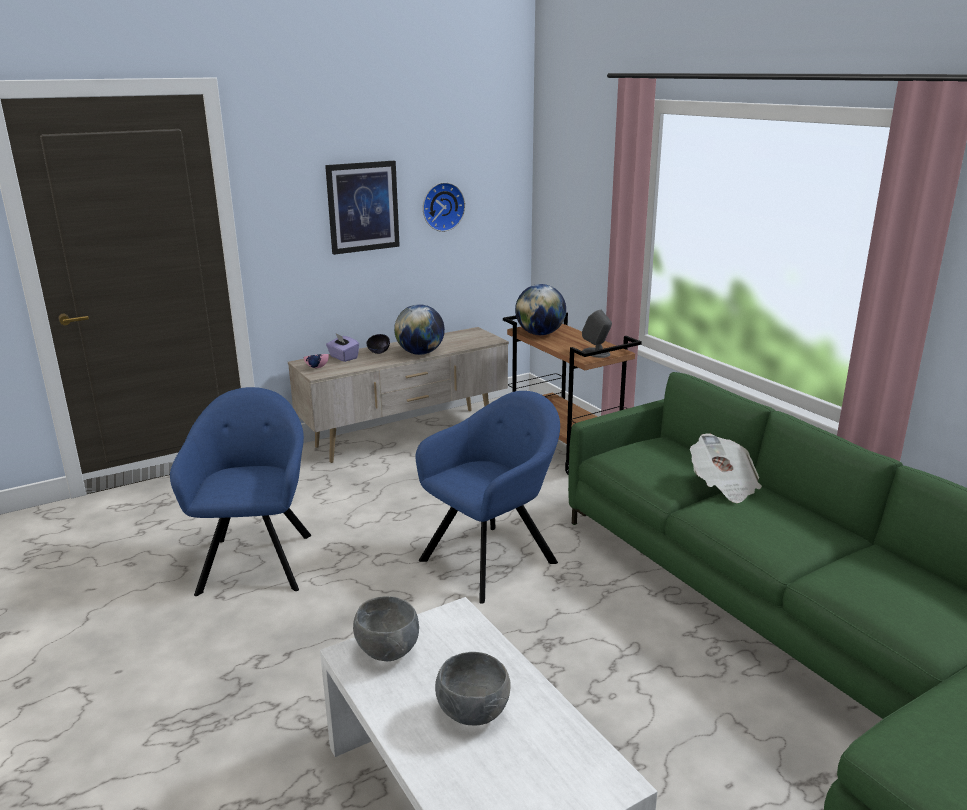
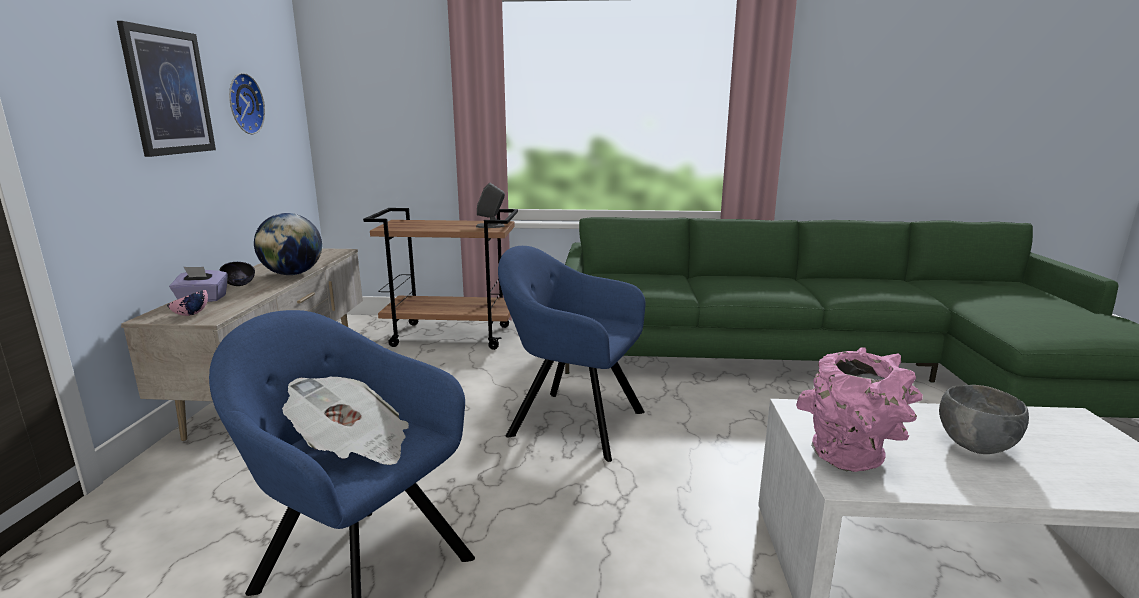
camera: 55 degrees left, 5 degrees down
grey bowl [353,596,419,661] -> pink vase [796,347,923,472]
blue armchair [415,391,560,604] -> blue armchair turned 60 degrees counterclockwise [498,246,646,462]
globe [515,284,566,335] -> none
newspaper [690,434,762,503] -> newspaper moved to [282,377,409,465]

